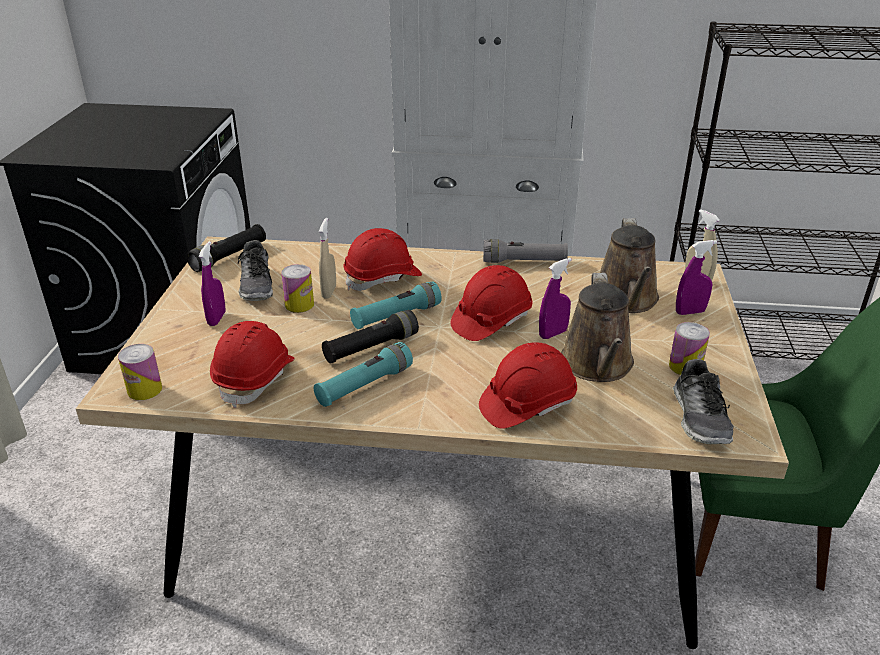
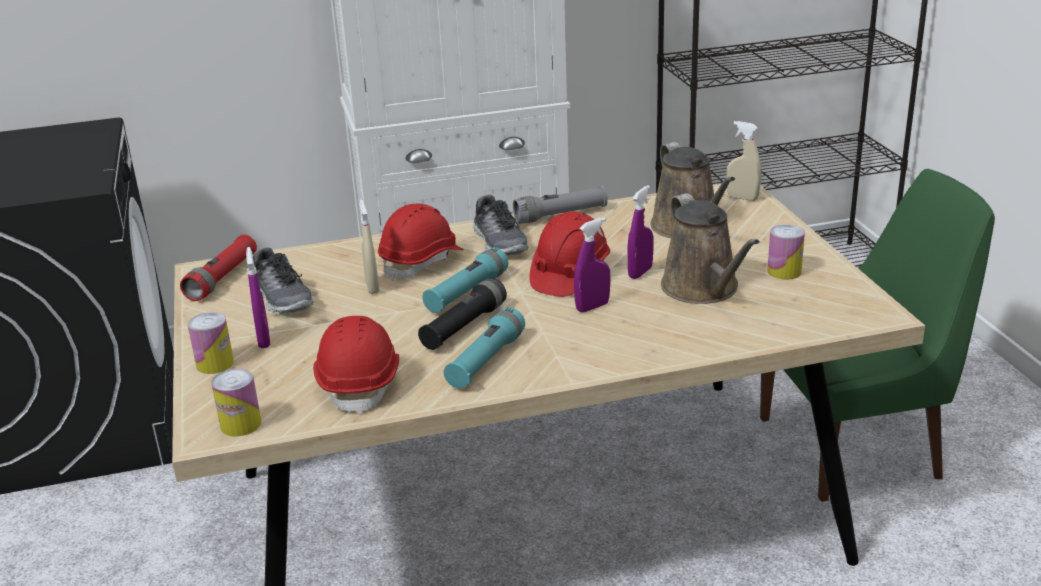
camera: 20 degrees left, 5 degrees down
black flashlight [186,224,266,272] -> red flashlight [180,234,257,301]
can [281,264,314,313] -> can moved to [188,312,234,374]
red hard hat [479,342,577,429] -> none
shoe [673,359,733,444] -> shoe moved to [473,195,529,257]
purple spray bottle [676,240,718,315] -> purple spray bottle moved to [574,217,611,312]

